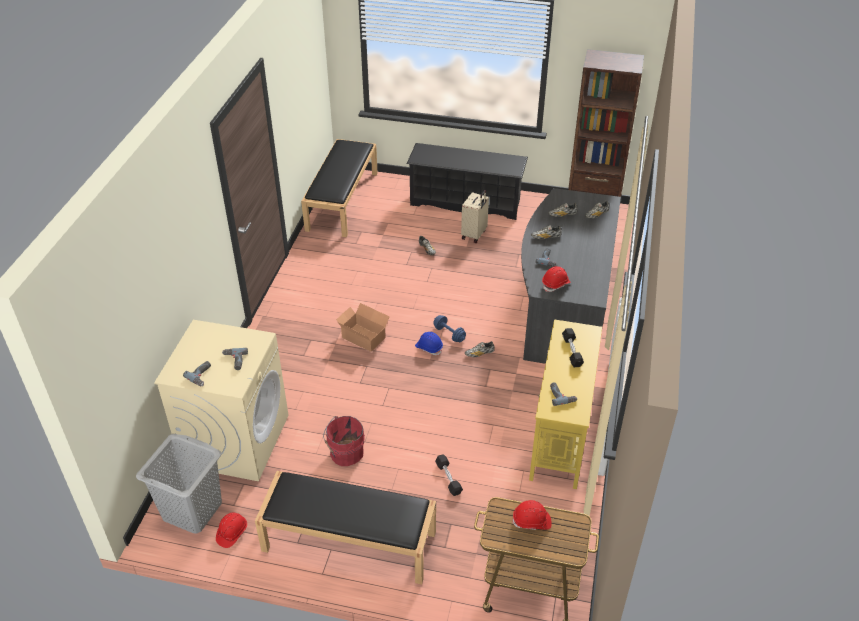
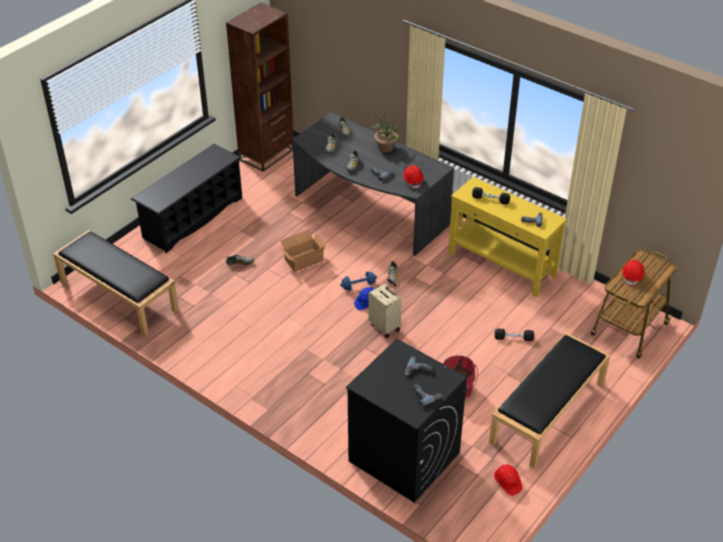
camera: 65 degrees left, 0 degrees up
grey laundry basket [136,434,222,534] -> none
beige washing machine [154,320,289,481] -> black washing machine [346,339,467,503]
cardboard box [336,303,390,352] -> cardboard box moved to [280,229,327,272]
beige suitcase [461,190,489,243] -> beige suitcase moved to [368,279,401,338]
none -> potted plant [371,112,399,152]

